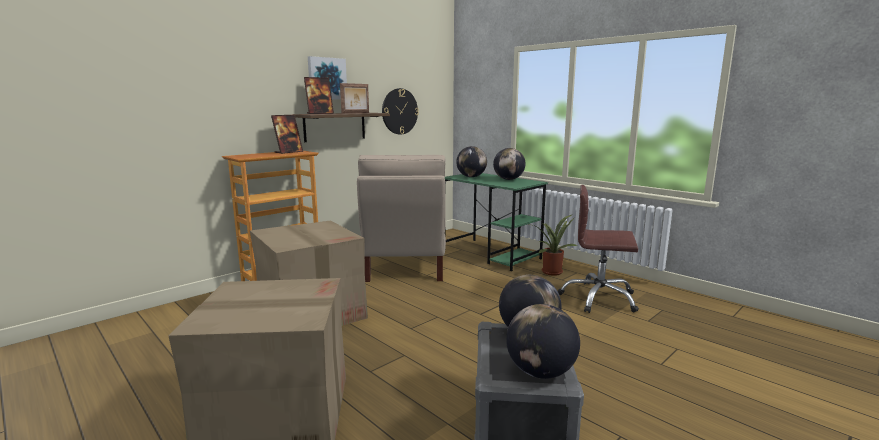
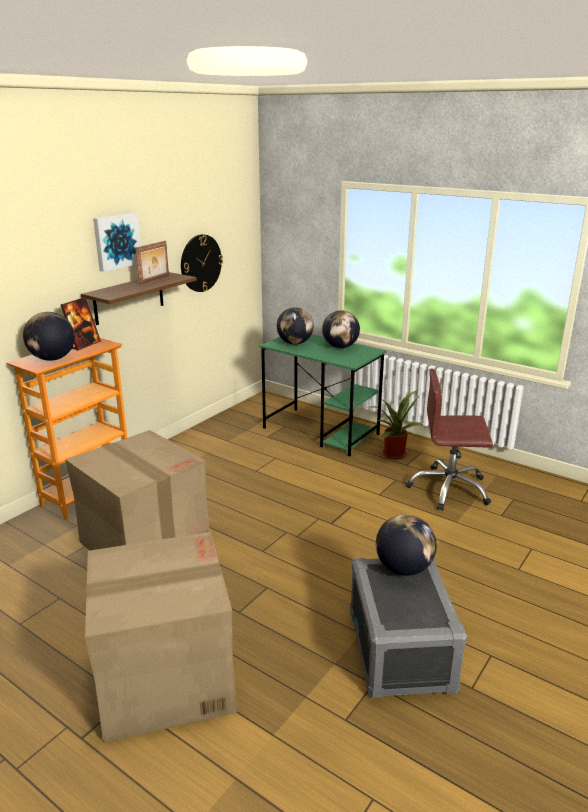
camera: 10 degrees left, 10 degrees up
picture frame [304,77,334,114] -> none
beige chair [357,155,446,282] -> none
globe [506,304,580,379] -> globe moved to [23,312,75,361]

